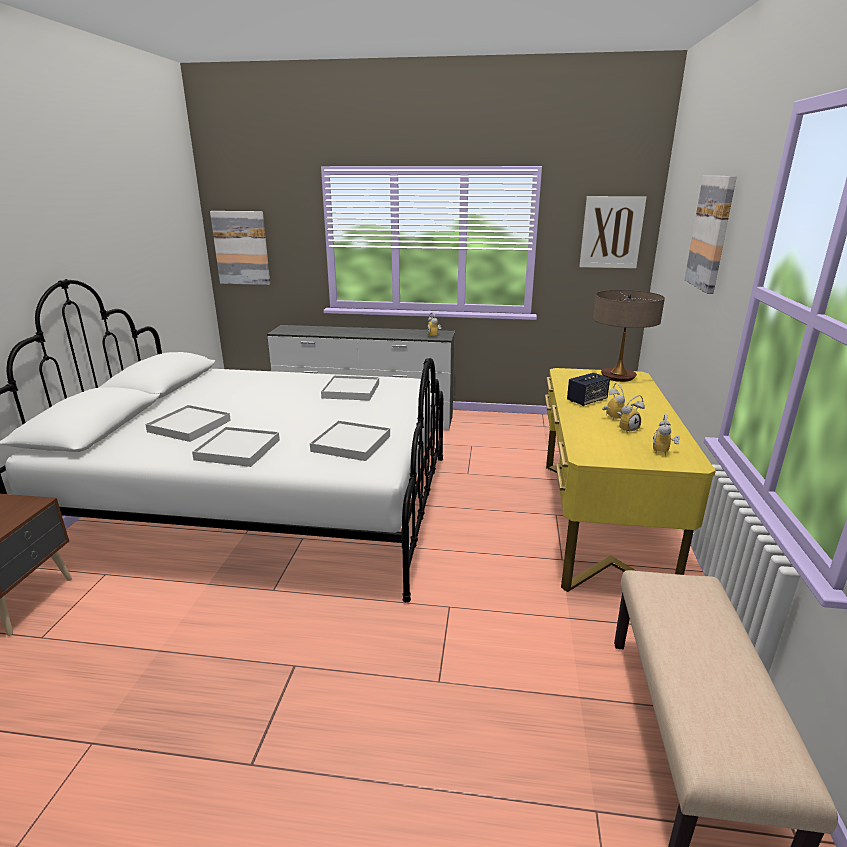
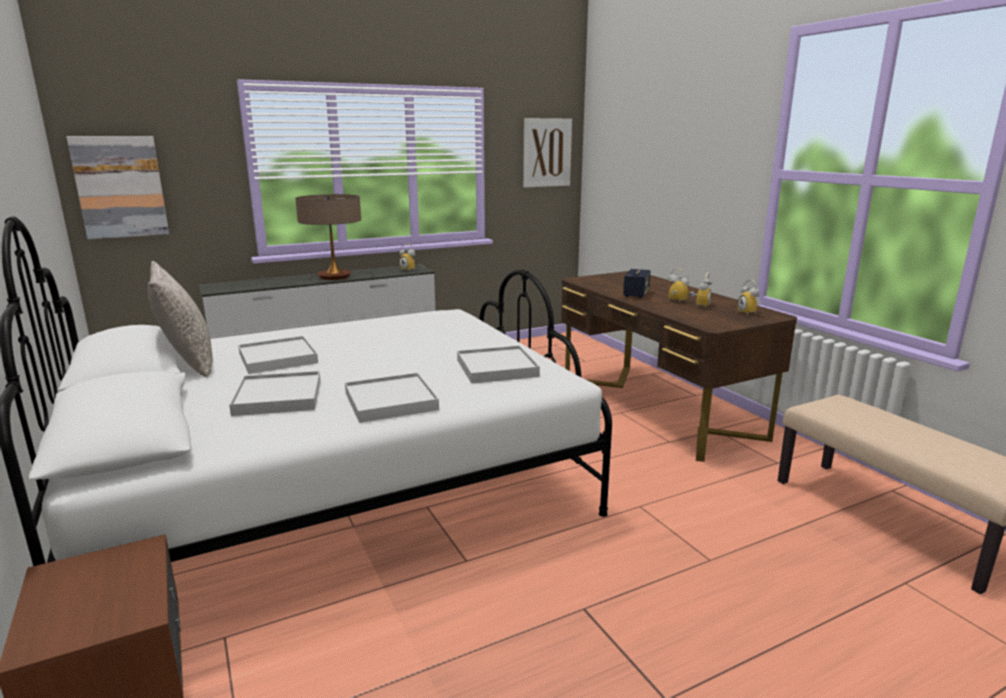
camera: 35 degrees left, 5 degrees down
white tray [321,375,379,401] -> white tray moved to [238,336,318,374]
yellow desk [545,368,716,592] -> brown desk [561,271,797,462]
table lamp [593,290,665,382] -> table lamp moved to [295,194,361,280]
picture [684,176,737,294] -> none
none -> grey pillow [148,261,213,377]

